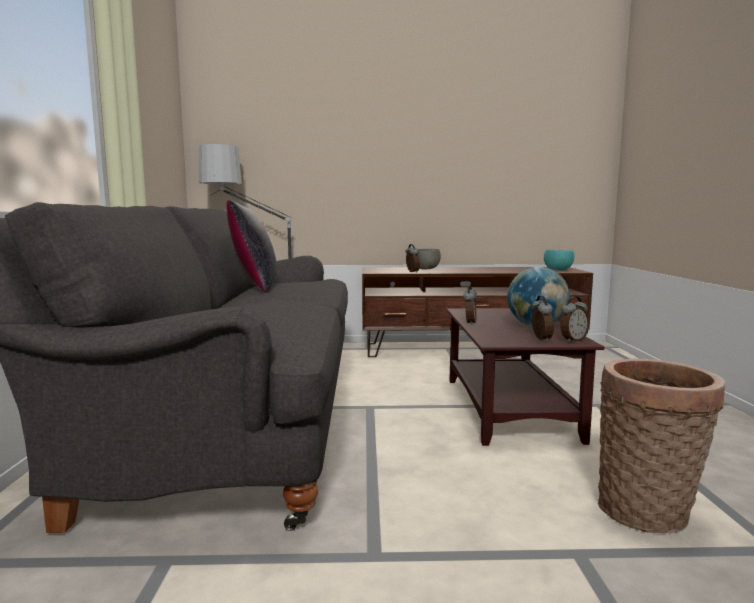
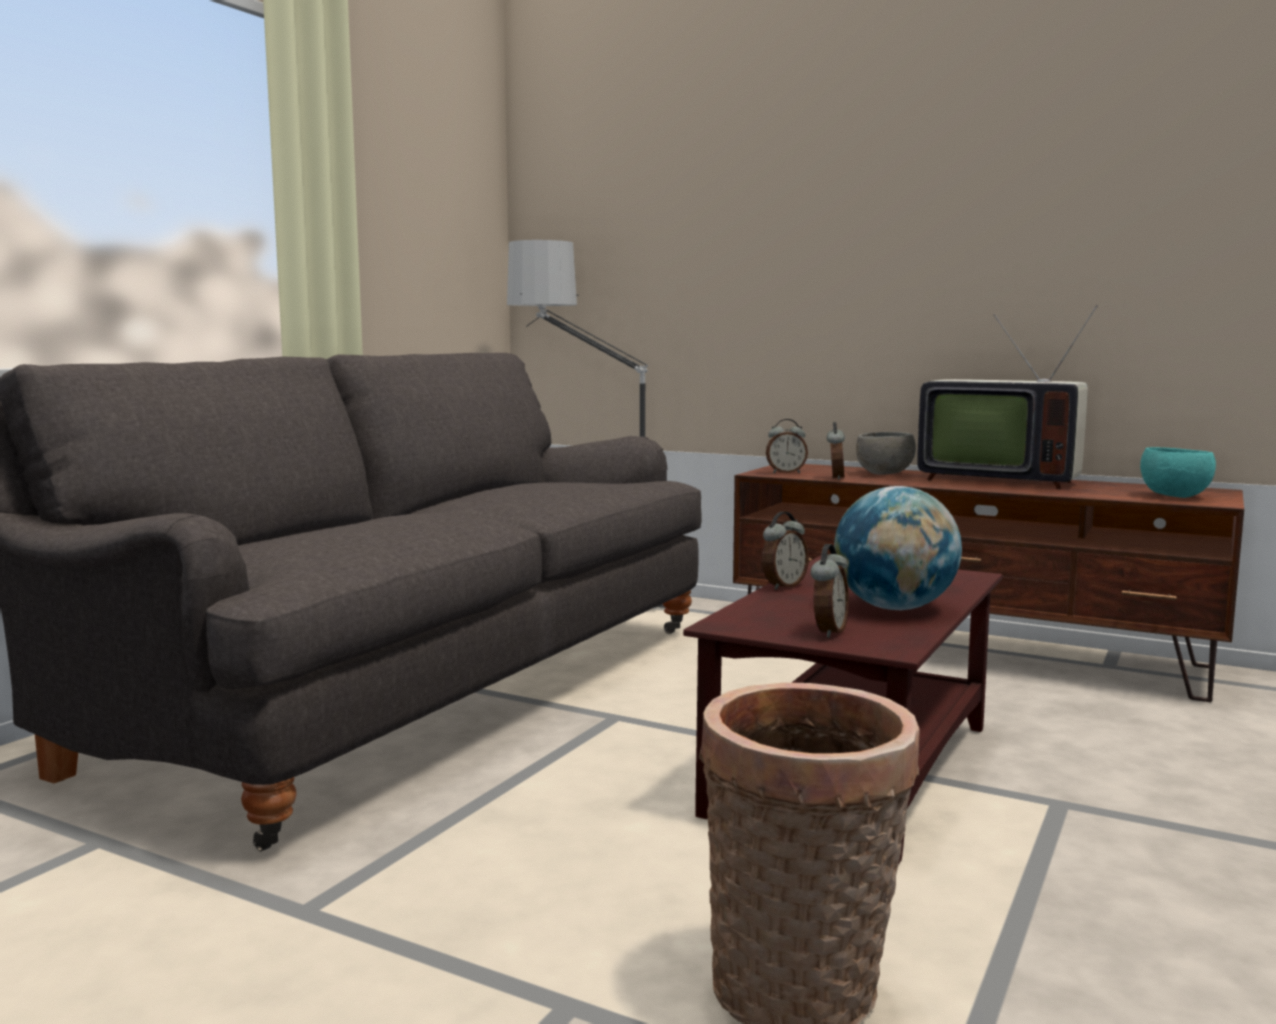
camera: 30 degrees right, 0 degrees up
black pillow [226,200,278,293] -> none
alarm clock [560,296,590,342] -> alarm clock moved to [766,419,808,473]
none -> television [917,305,1097,489]

